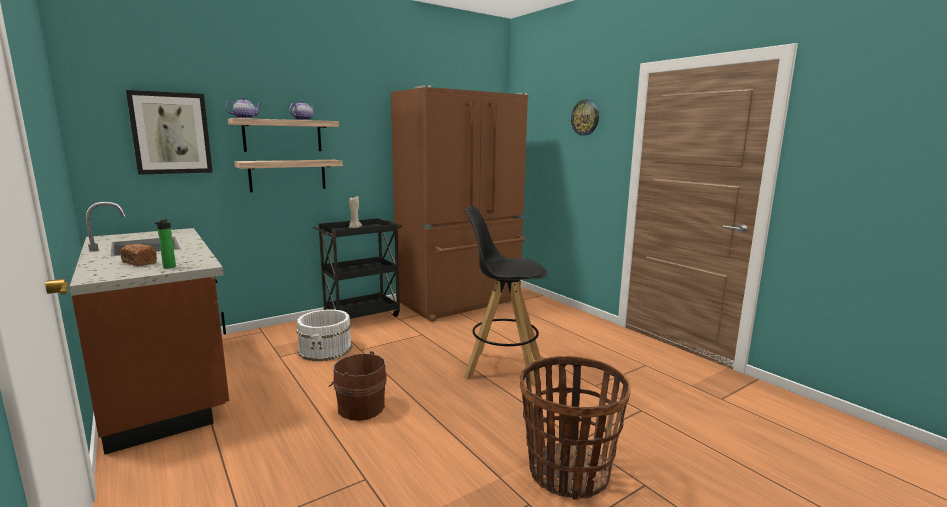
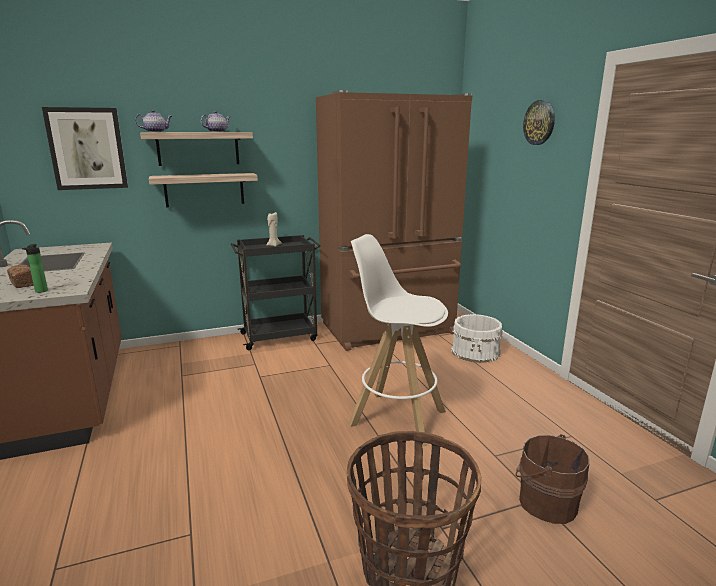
camera: 15 degrees right, 5 degrees up
white bucket [296,309,352,361] -> white bucket moved to [451,314,503,363]
brown bucket [328,351,387,421] -> brown bucket moved to [516,434,589,524]
black stool [464,206,547,386] -> white stool [349,234,448,447]

